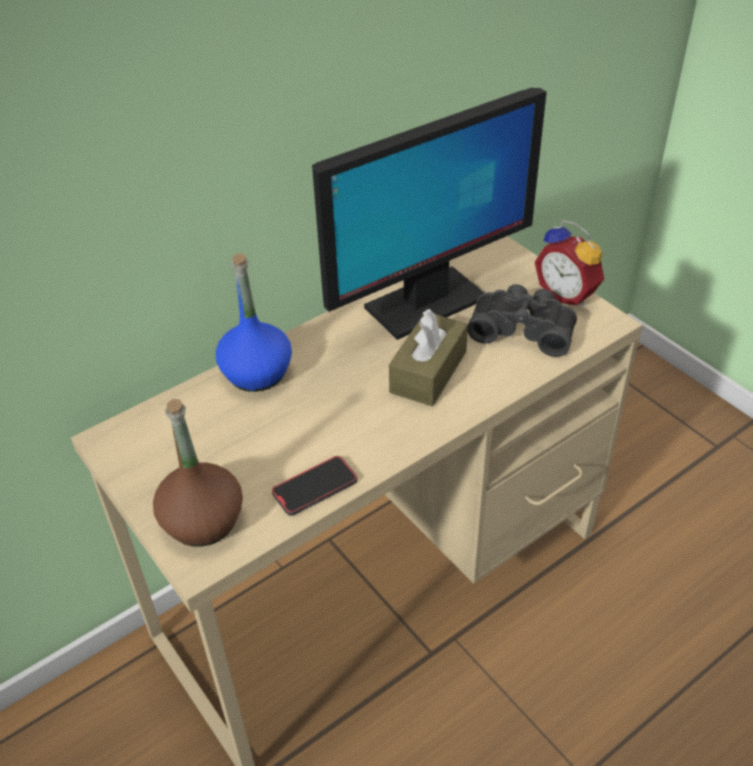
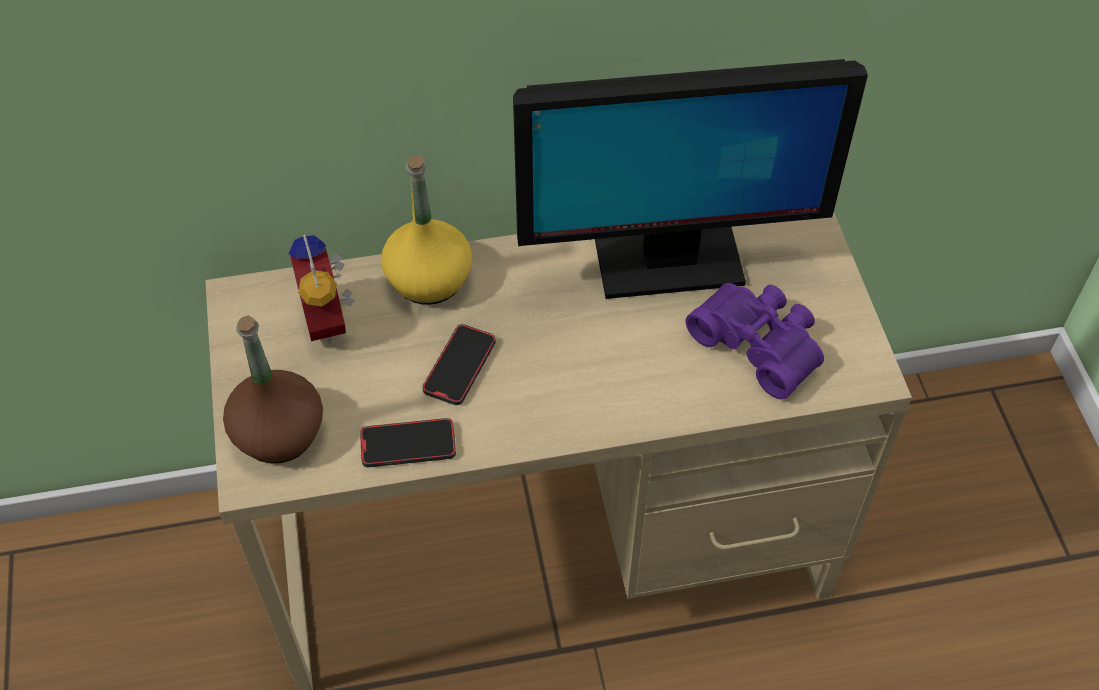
camera: 25 degrees right, 10 degrees up
blue bottle [216,253,292,392] -> yellow bottle [381,155,472,305]
brown tissue box [389,309,468,406] -> none
black binoculars [467,284,577,357] -> purple binoculars [686,283,824,400]
alarm clock [535,220,604,307] -> alarm clock moved to [289,233,355,344]
none -> phone [422,324,496,405]

